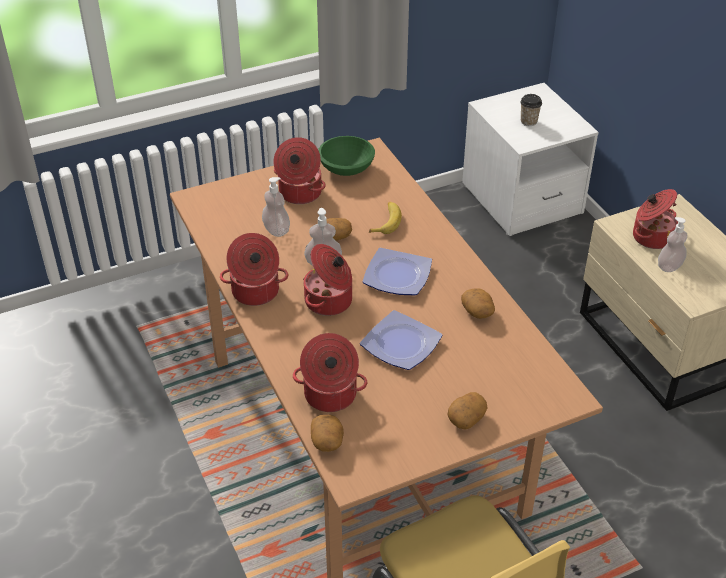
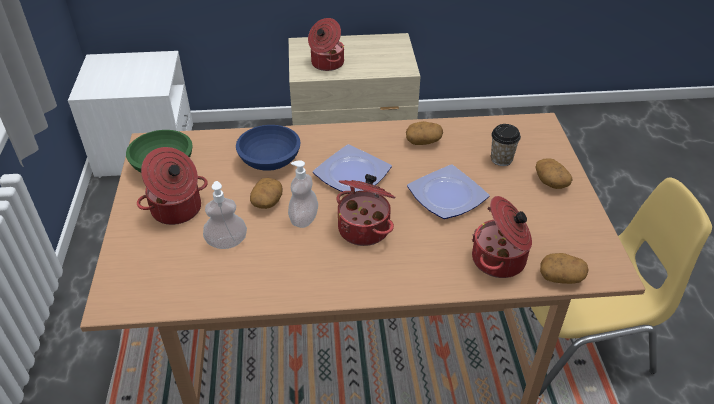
camera: 70 degrees left, 0 degrees up
cooking pot [220,233,288,306] -> none
banana [369,202,402,234] -> blue bowl [236,125,301,171]
cup [520,94,542,126] -> cup moved to [491,124,521,166]
soap dispenser [658,217,687,272] -> none

